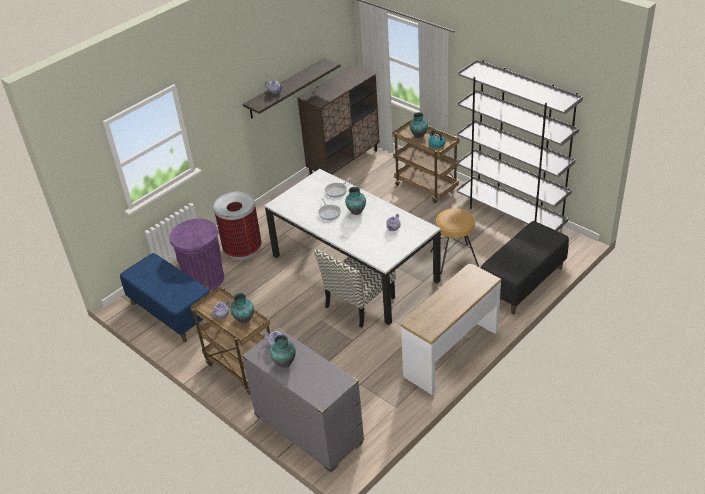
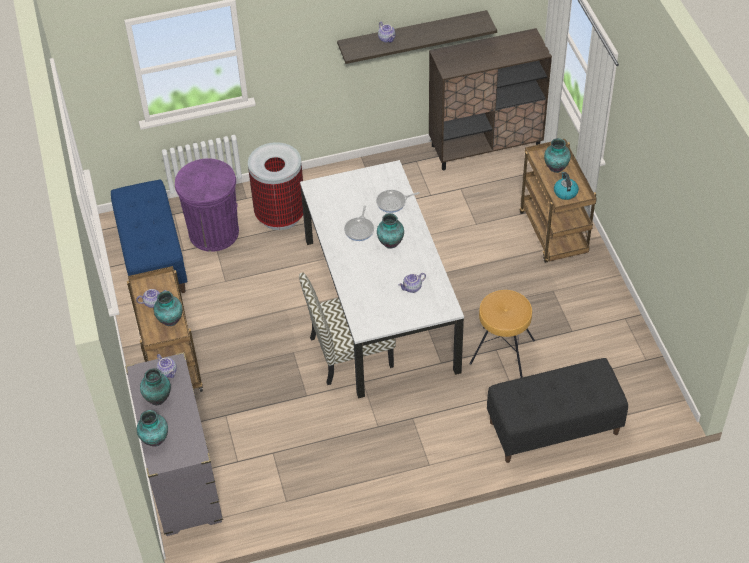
camera: 30 degrees right, 10 degrees up
console table [401,264,501,395] -> none
grey bookcase [457,60,583,231] -> none
none -> vase [137,410,168,447]

